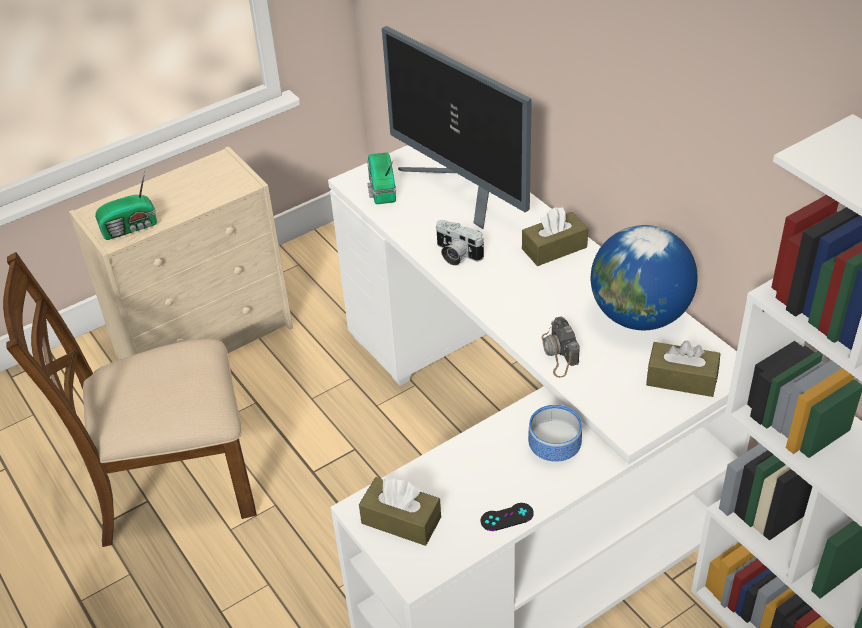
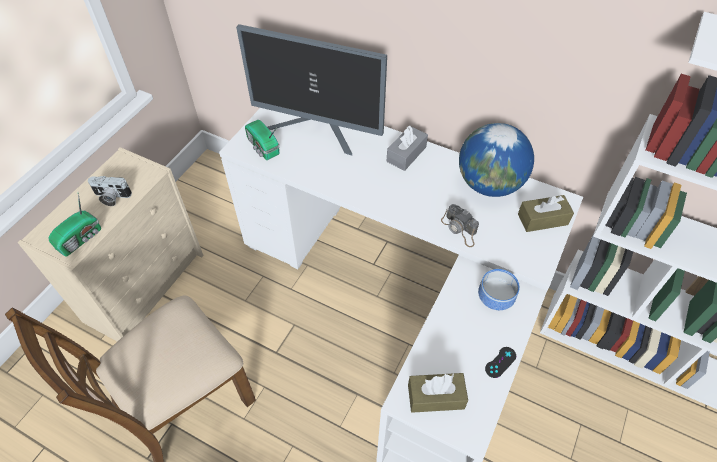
camera: 30 degrees left, 10 degrees up
camera [436,220,484,266] -> camera moved to [88,176,132,206]
brown tissue box [522,207,588,266] -> grey tissue box [387,126,428,171]

